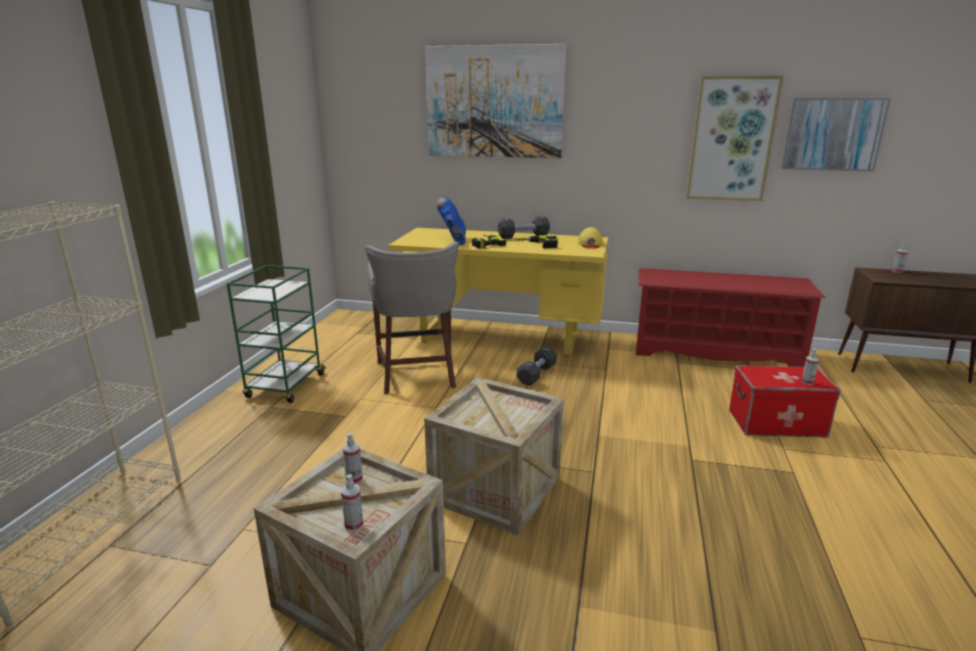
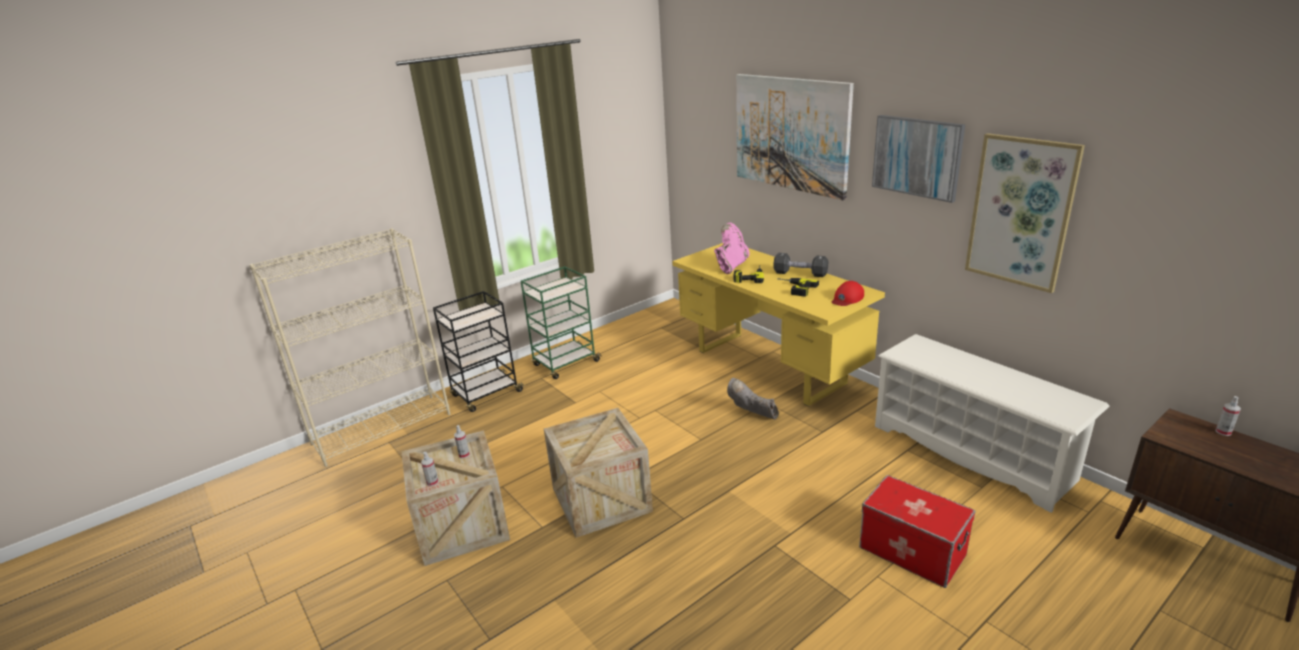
camera: 40 degrees right, 5 degrees up
grey stool [365,242,459,394] -> none
blue boot [436,197,466,245] -> pink boot [714,223,750,274]
black dumbbell [517,347,557,386] -> grey boot [727,378,779,420]
yellow cap [578,227,603,248] -> red cap [832,281,864,306]
red shoe rack [636,268,826,367] -> white shoe rack [875,334,1110,513]
picture [782,98,890,171] -> picture moved to [872,115,965,203]
spray bottle [801,349,819,385] -> none
none -> black cart [433,291,525,412]

